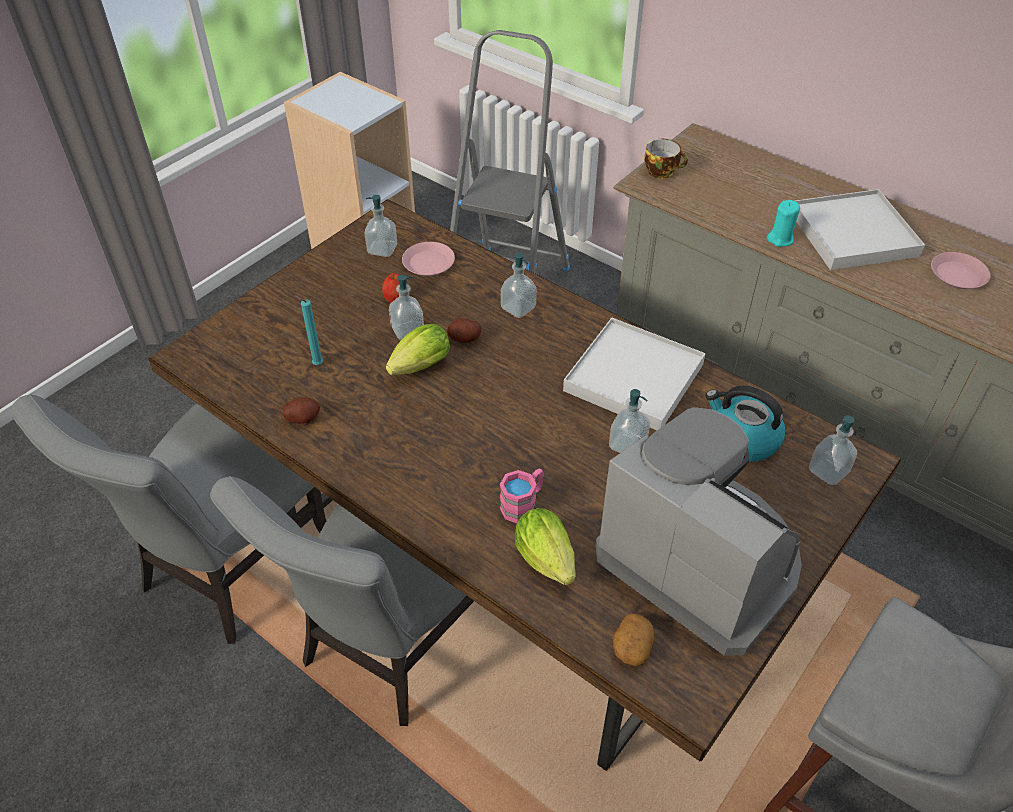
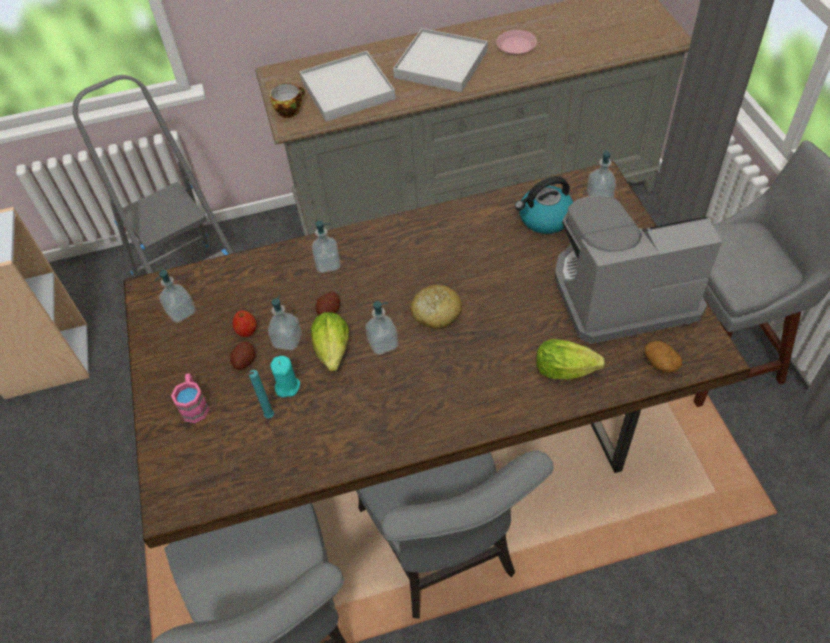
camera: 50 degrees left, 5 degrees up
potato [283,397,320,424] -> potato moved to [230,342,256,370]
pink plate [402,242,455,276] -> none
pink mug [500,468,544,523] -> pink mug moved to [171,374,210,423]
white tray [563,318,706,430] -> white tray moved to [300,51,395,122]
soap dispenser [609,389,650,453] -> soap dispenser moved to [365,301,398,355]
turquoise candle [767,200,800,247] -> turquoise candle moved to [270,356,300,397]
none -> bread [411,285,462,329]

